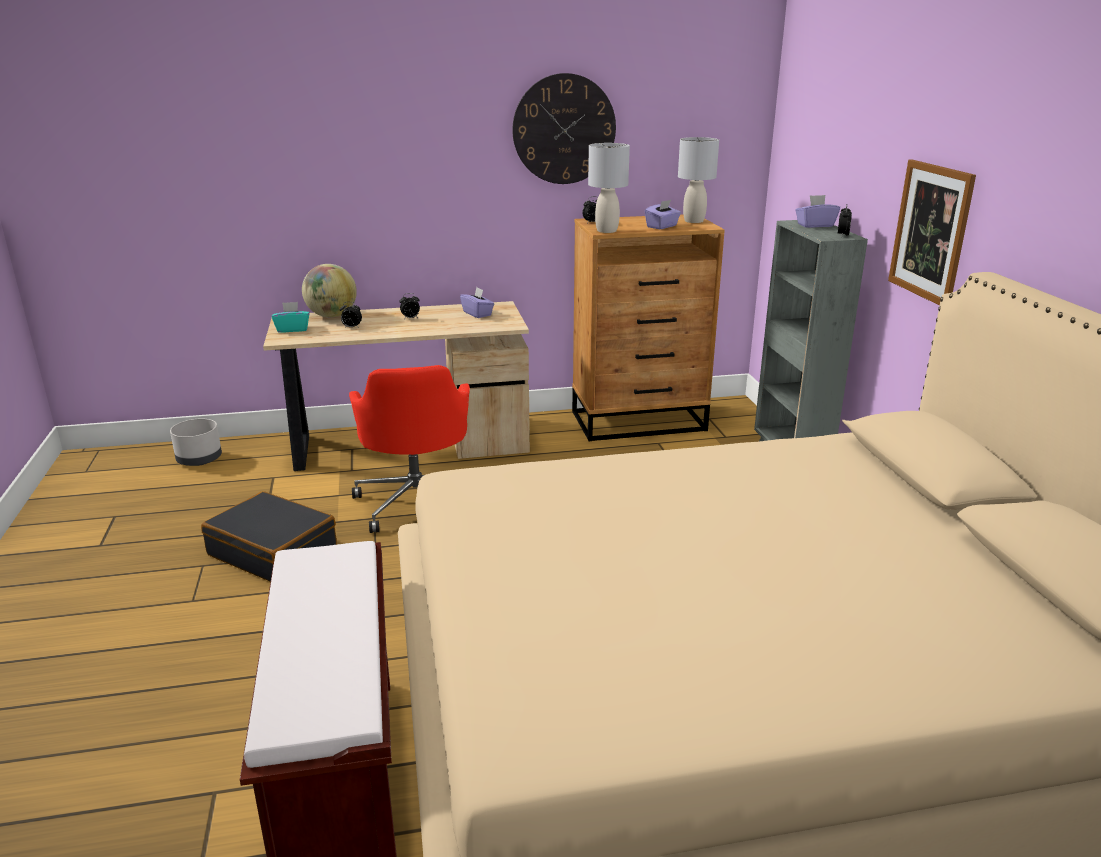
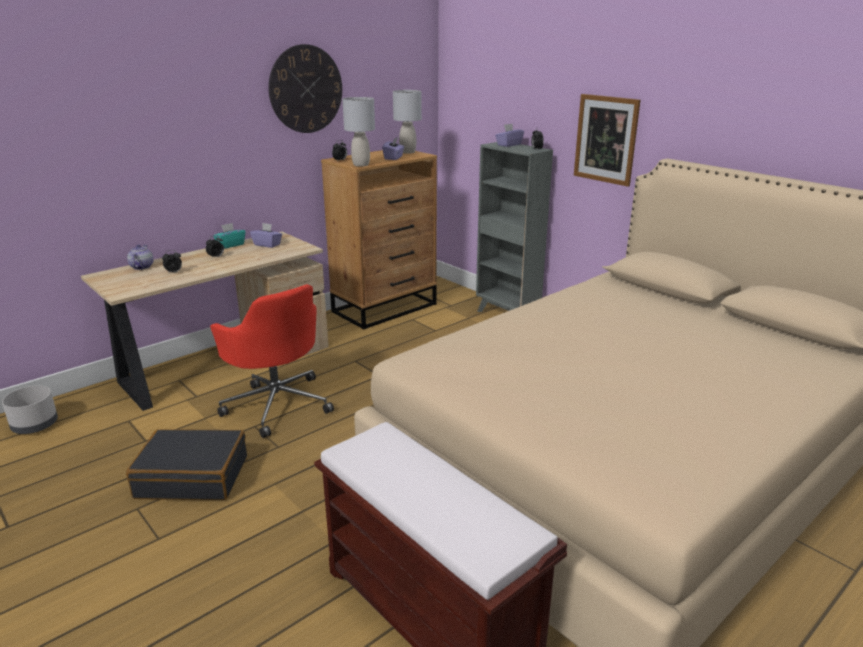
camera: 30 degrees left, 0 degrees up
turquoise tissue box [272,302,310,333] -> turquoise tissue box moved to [213,223,245,249]
globe [302,264,357,318] -> teapot [127,244,154,270]

